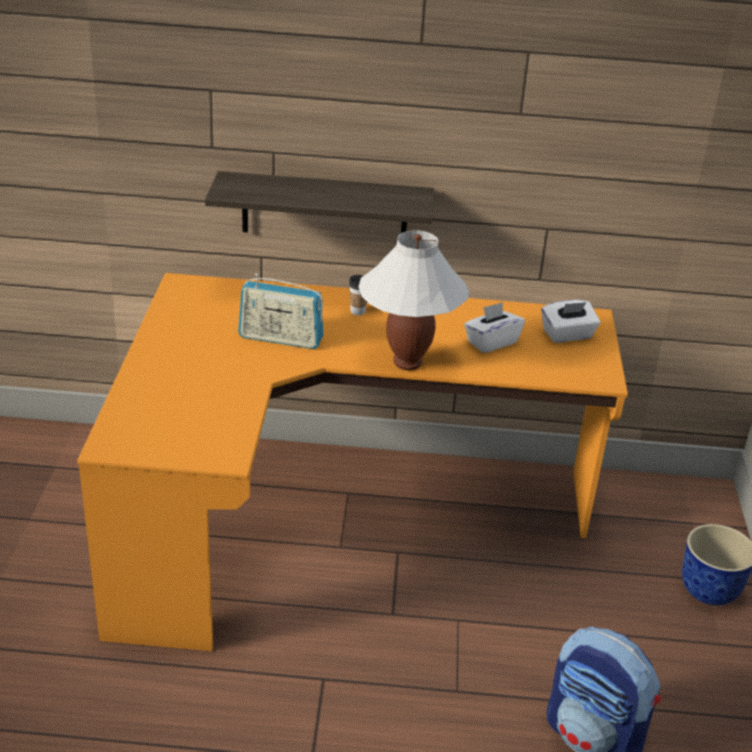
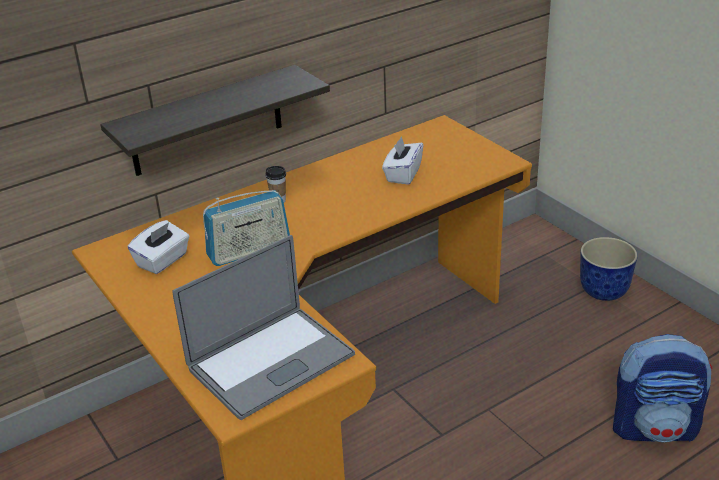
camera: 35 degrees left, 0 degrees up
white table lamp [358,230,469,370] -> none
white tissue box [541,300,600,343] -> white tissue box moved to [128,220,190,274]
none -> laptop [173,235,355,420]

